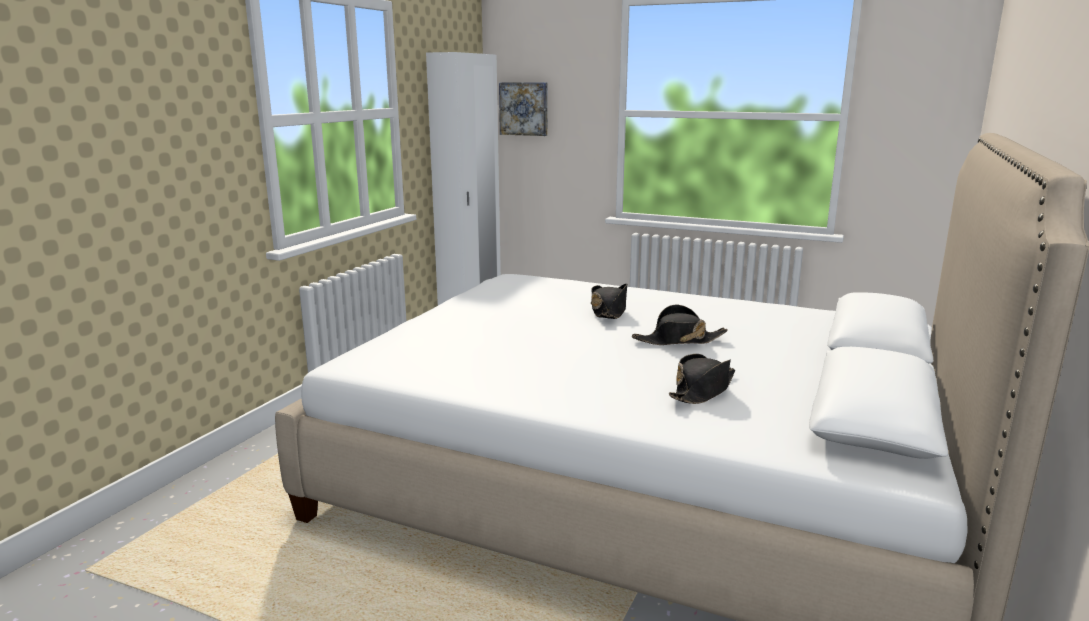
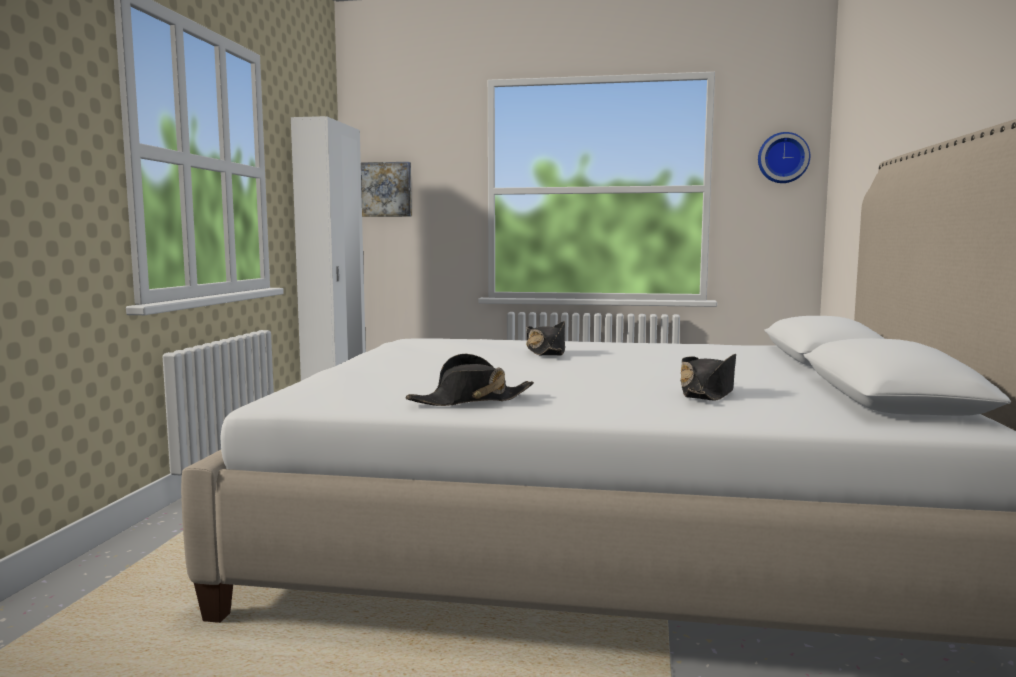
camera: 15 degrees left, 10 degrees down
black hat [632,304,728,345] -> black hat moved to [406,354,534,406]
none -> wall clock [758,132,810,183]

